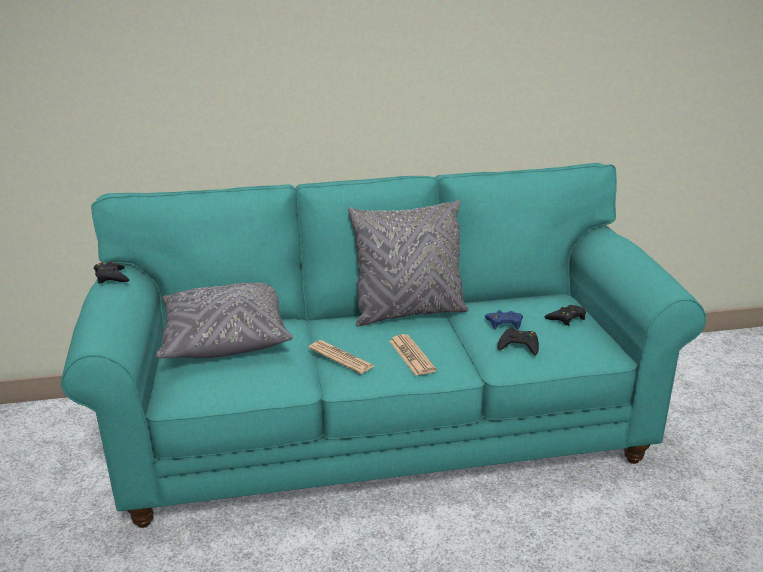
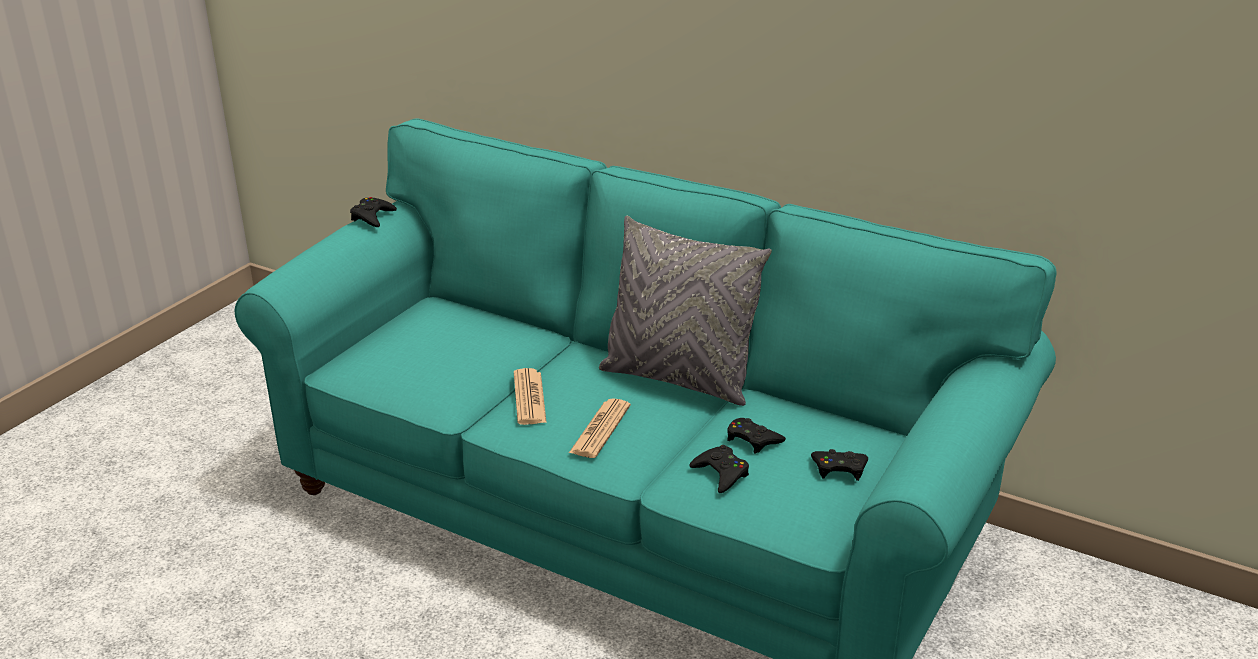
camera: 40 degrees right, 5 degrees up
grey pillow [156,283,293,358] -> none
blue game controller [485,310,523,329] -> black game controller [727,418,786,453]

